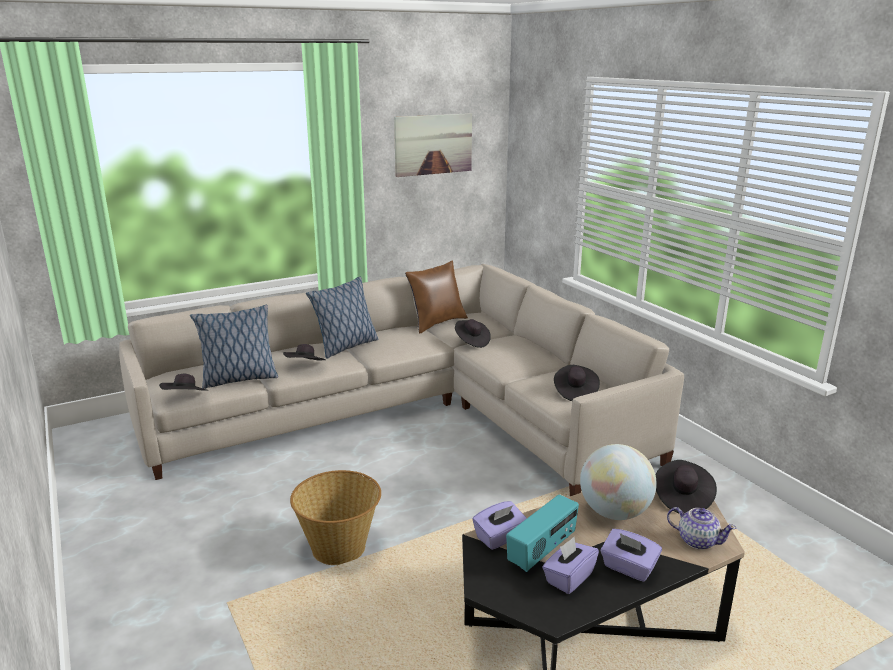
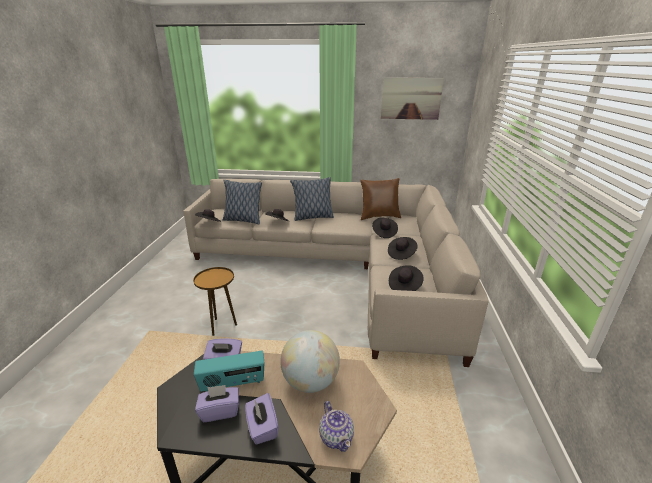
camera: 35 degrees right, 5 degrees up
basket [290,470,381,565] -> brown side table [193,267,237,336]
black hat [655,460,717,514] -> black hat moved to [388,237,418,260]

